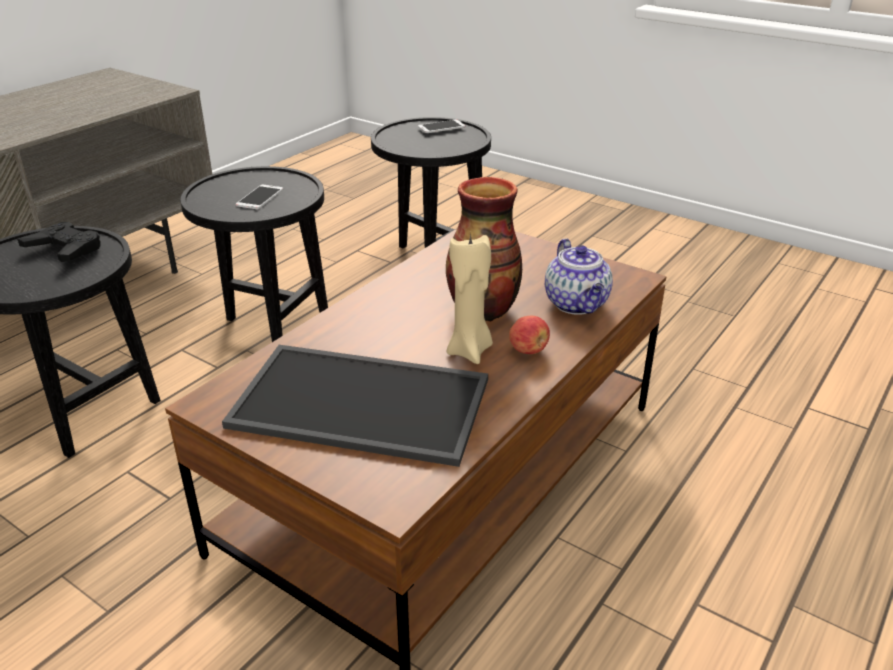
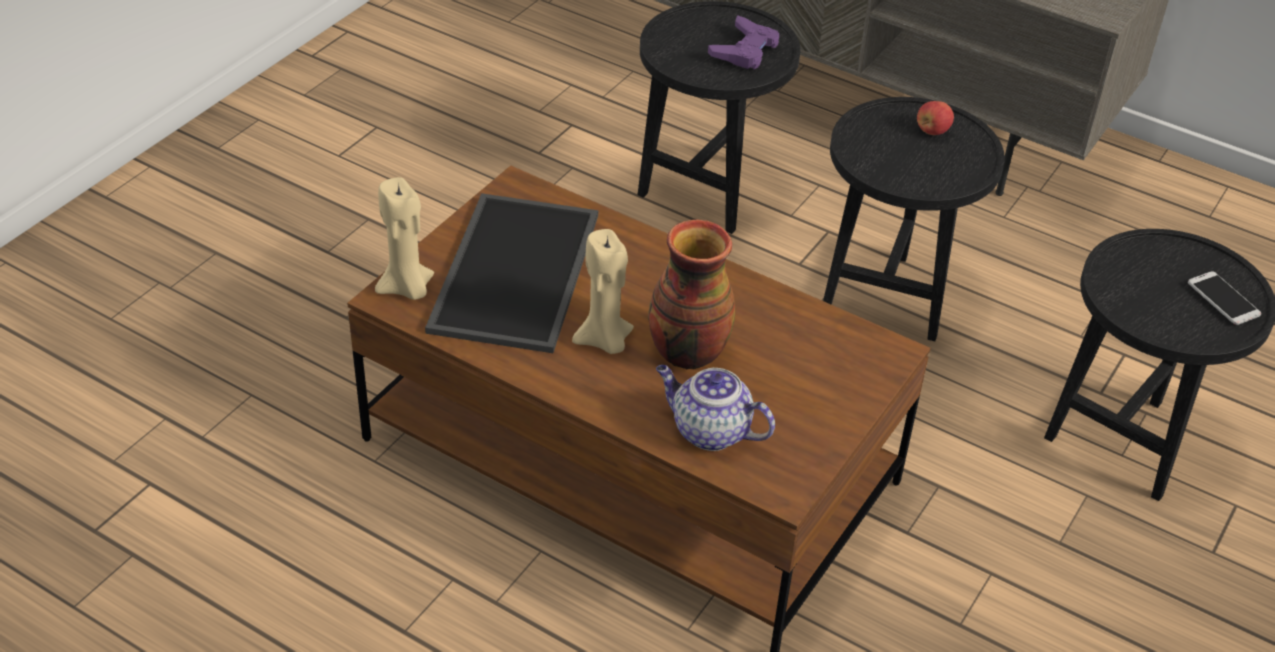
camera: 85 degrees right, 10 degrees up
black game controller [17,222,100,262] -> purple game controller [708,15,779,69]
phone [236,185,283,209] -> none
apple [509,316,550,354] -> apple moved to [917,101,954,135]
teapot [545,238,613,315] -> teapot turned 45 degrees clockwise [656,365,775,451]
none -> beige candle [375,177,434,300]

